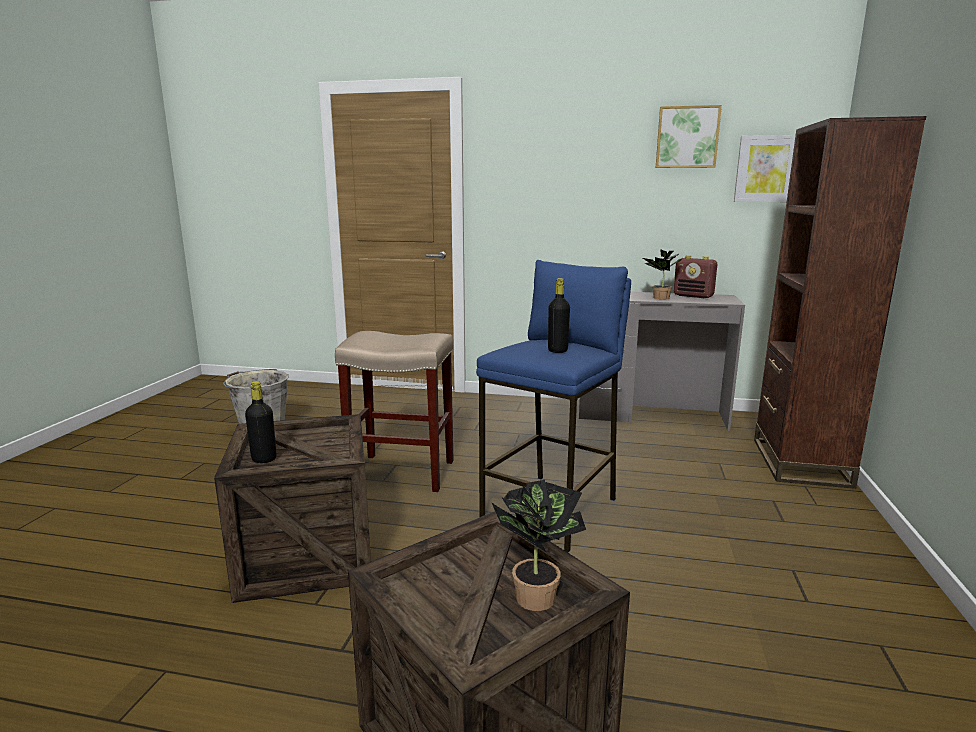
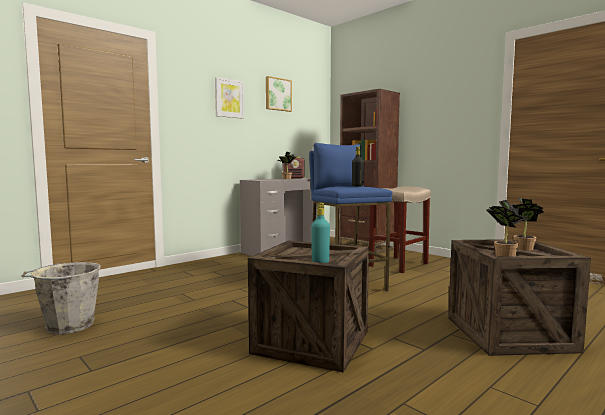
camera: 55 degrees left, 10 degrees down
black bottle [245,381,276,463] -> turquoise bottle [311,203,330,263]
beige stool [335,331,454,492] -> beige stool moved to [369,186,431,273]
picture [734,135,795,202] -> picture moved to [215,77,244,119]
none -> potted plant [486,200,530,257]

